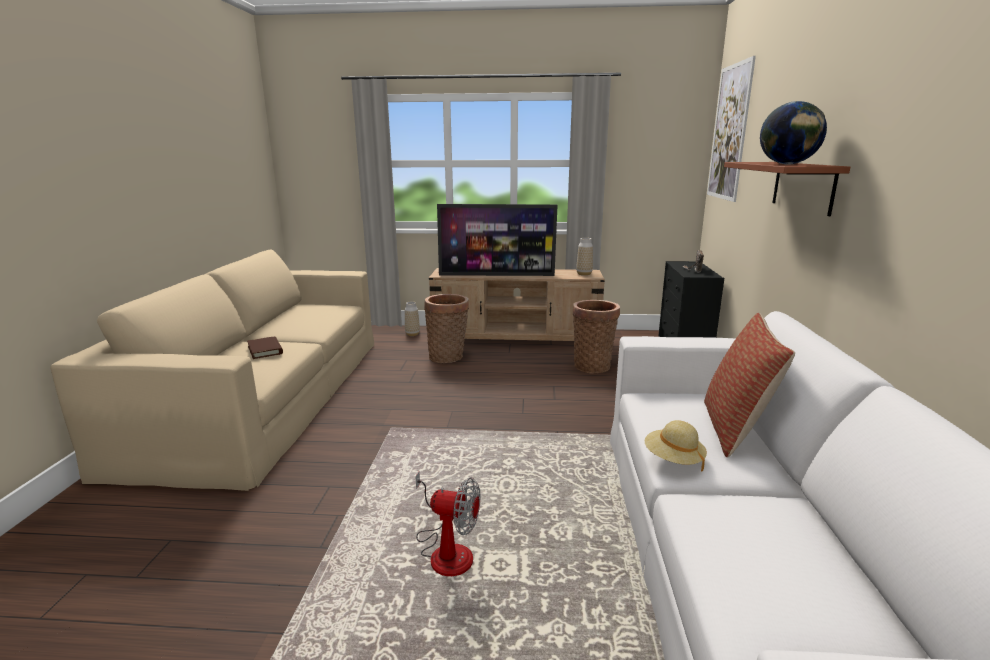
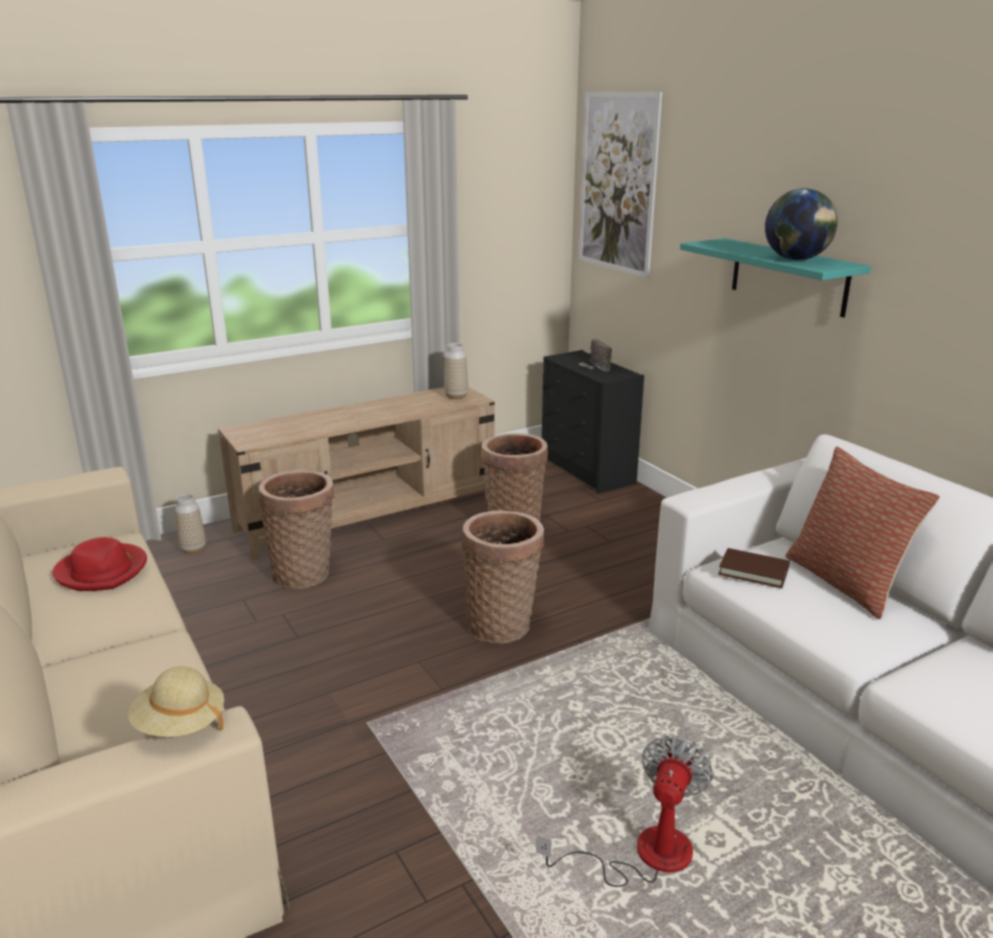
camera: 35 degrees left, 5 degrees up
brown book [247,336,283,359] -> brown book moved to [718,548,790,588]
fan [415,472,480,576] -> fan turned 45 degrees counterclockwise [536,736,713,887]
television [437,204,558,276] -> none
beige hat [645,420,707,472] -> beige hat moved to [128,666,224,737]
brown shelf [724,162,850,216] -> turquoise shelf [680,238,871,318]
none -> red hat [52,537,147,591]
none -> basket [462,510,544,644]

